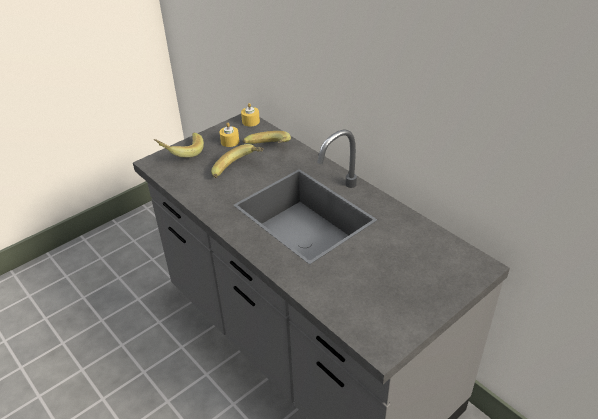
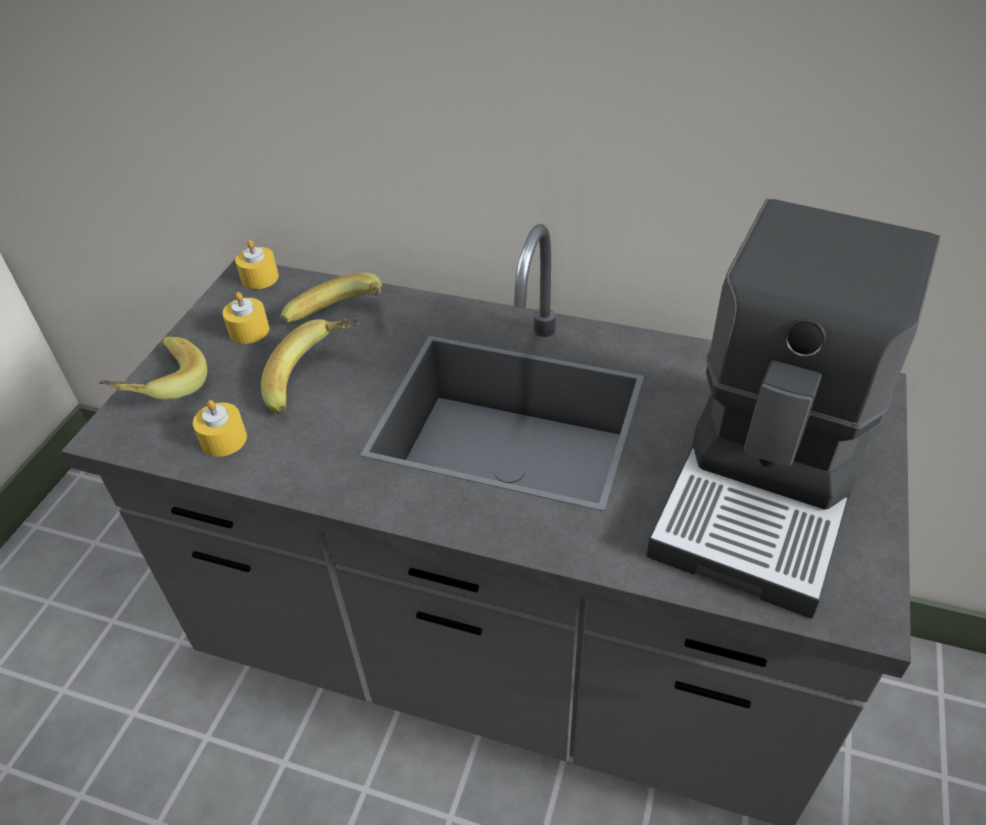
camera: 30 degrees left, 5 degrees up
none -> yellow candle [193,400,247,457]
none -> coffee machine [646,198,940,619]

